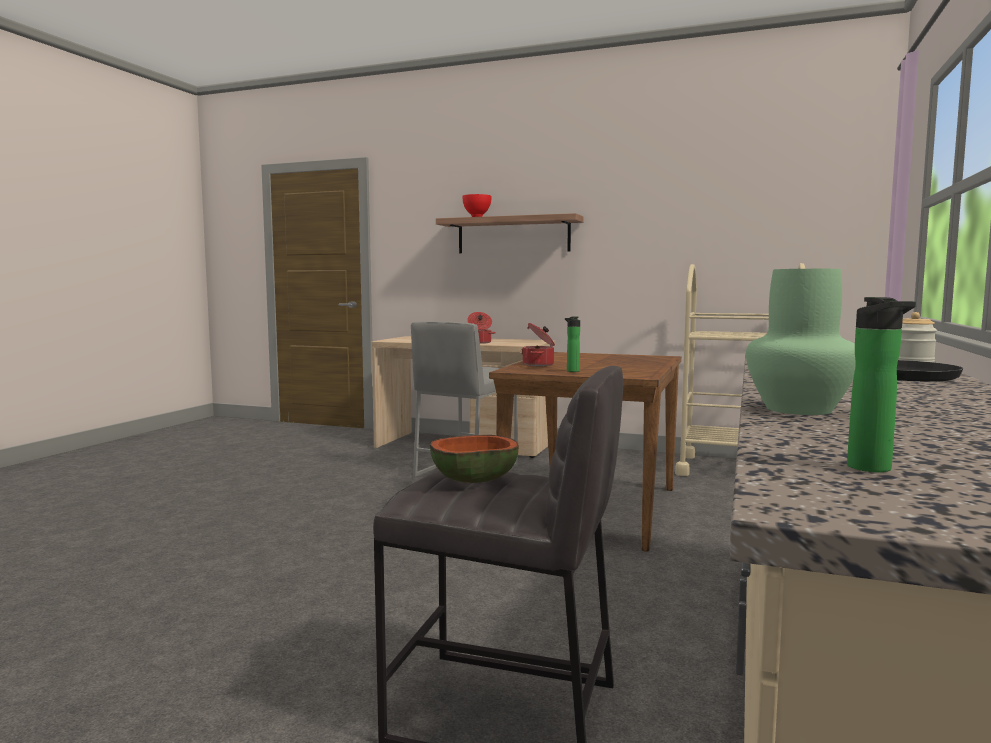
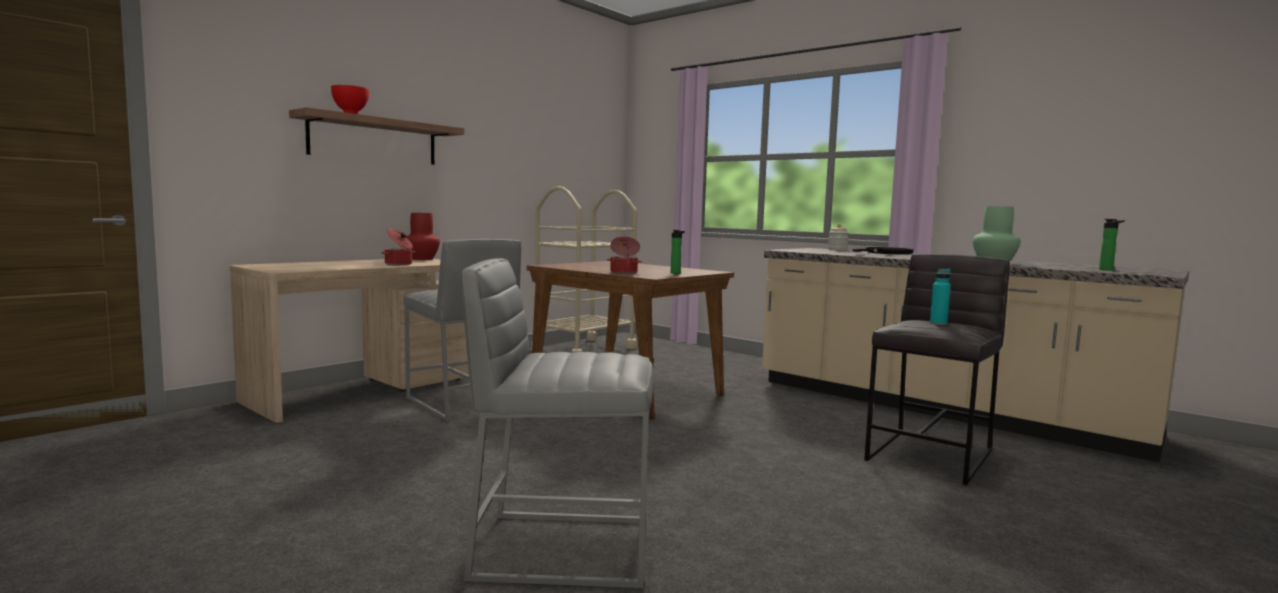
camera: 70 degrees left, 0 degrees up
bowl [430,435,519,483] -> turquoise bottle [930,269,951,325]
none -> red vase [406,213,440,260]
none -> grey stool [462,258,653,588]

